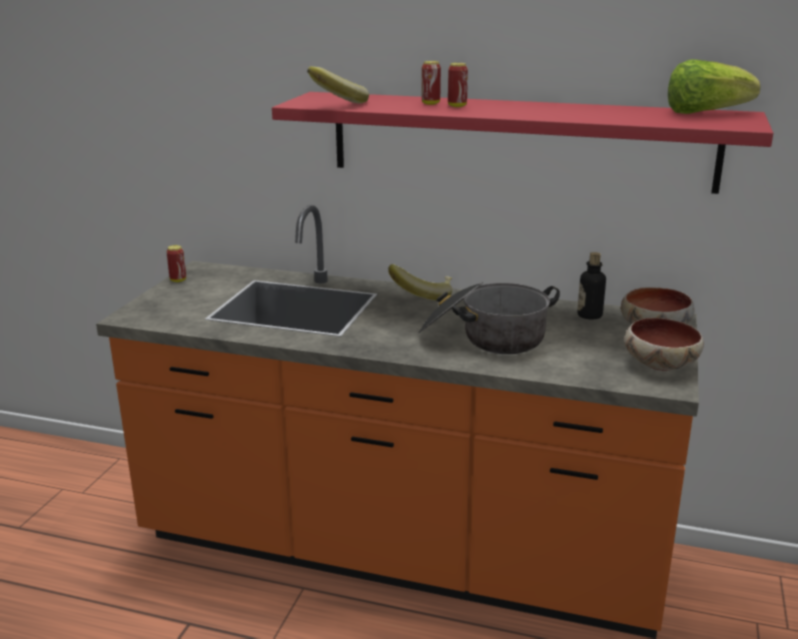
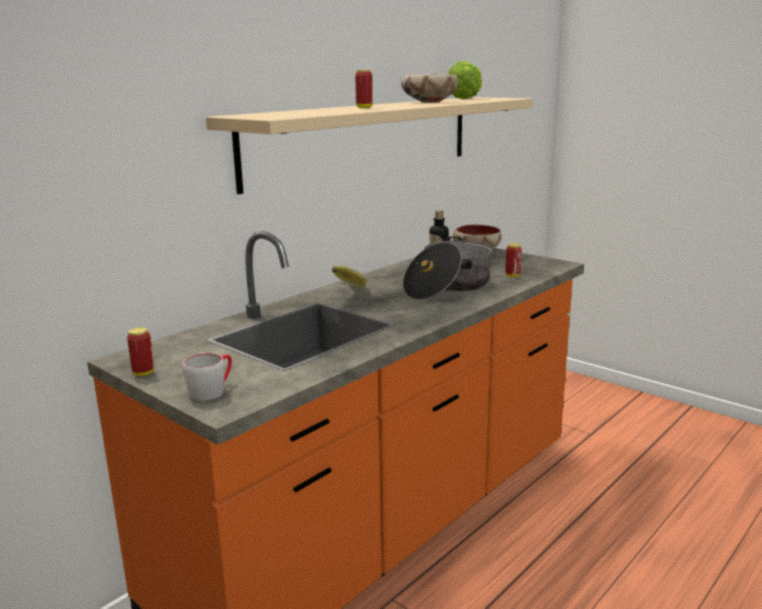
camera: 65 degrees left, 5 degrees down
red shelf [272,92,773,194] -> beige shelf [206,97,533,194]
banana [307,66,369,104] -> none
can [422,61,441,105] -> can moved to [505,243,522,277]
bowl [624,318,704,371] -> bowl moved to [401,74,458,103]
none -> grey mug [183,353,232,401]

